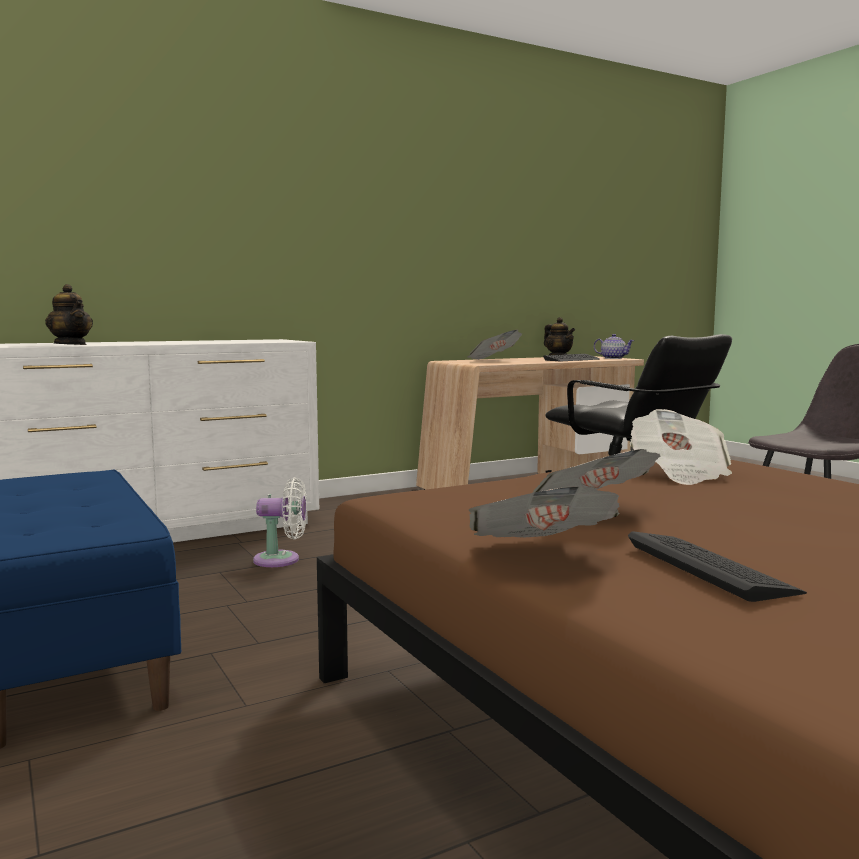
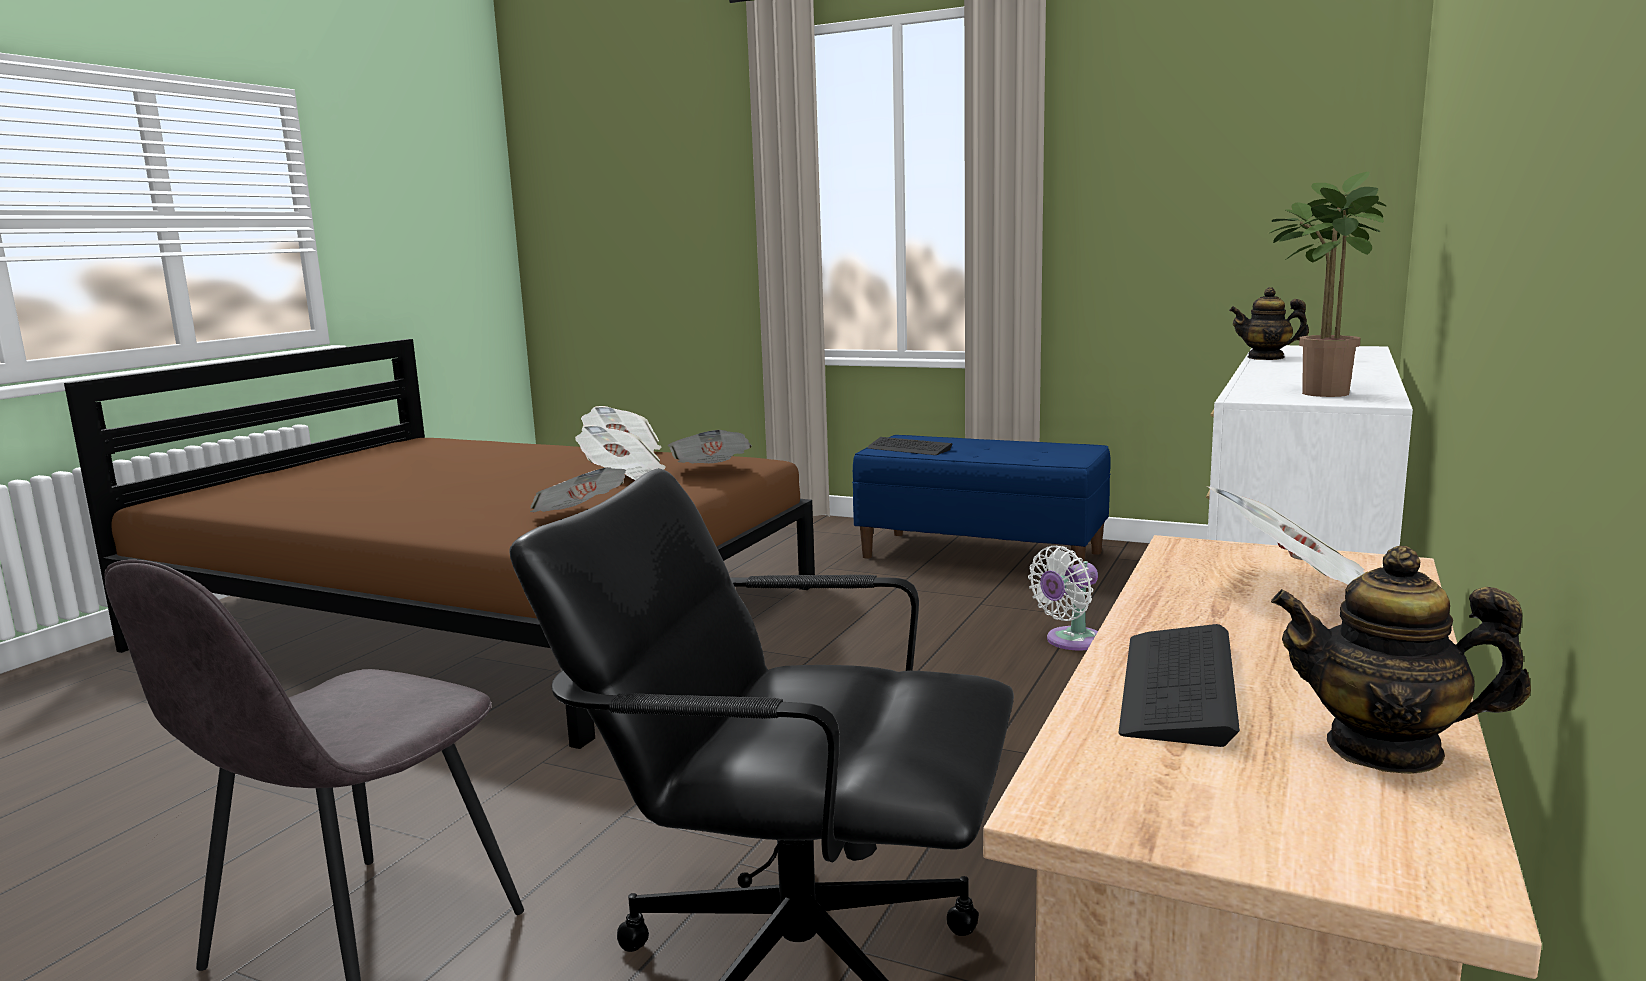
camera: 145 degrees right, 5 degrees up
teapot [594,334,635,359] -> none
keyboard [628,531,807,602] -> keyboard moved to [867,437,952,455]
none -> newspaper [668,430,752,463]
none -> potted plant [1269,172,1387,397]

